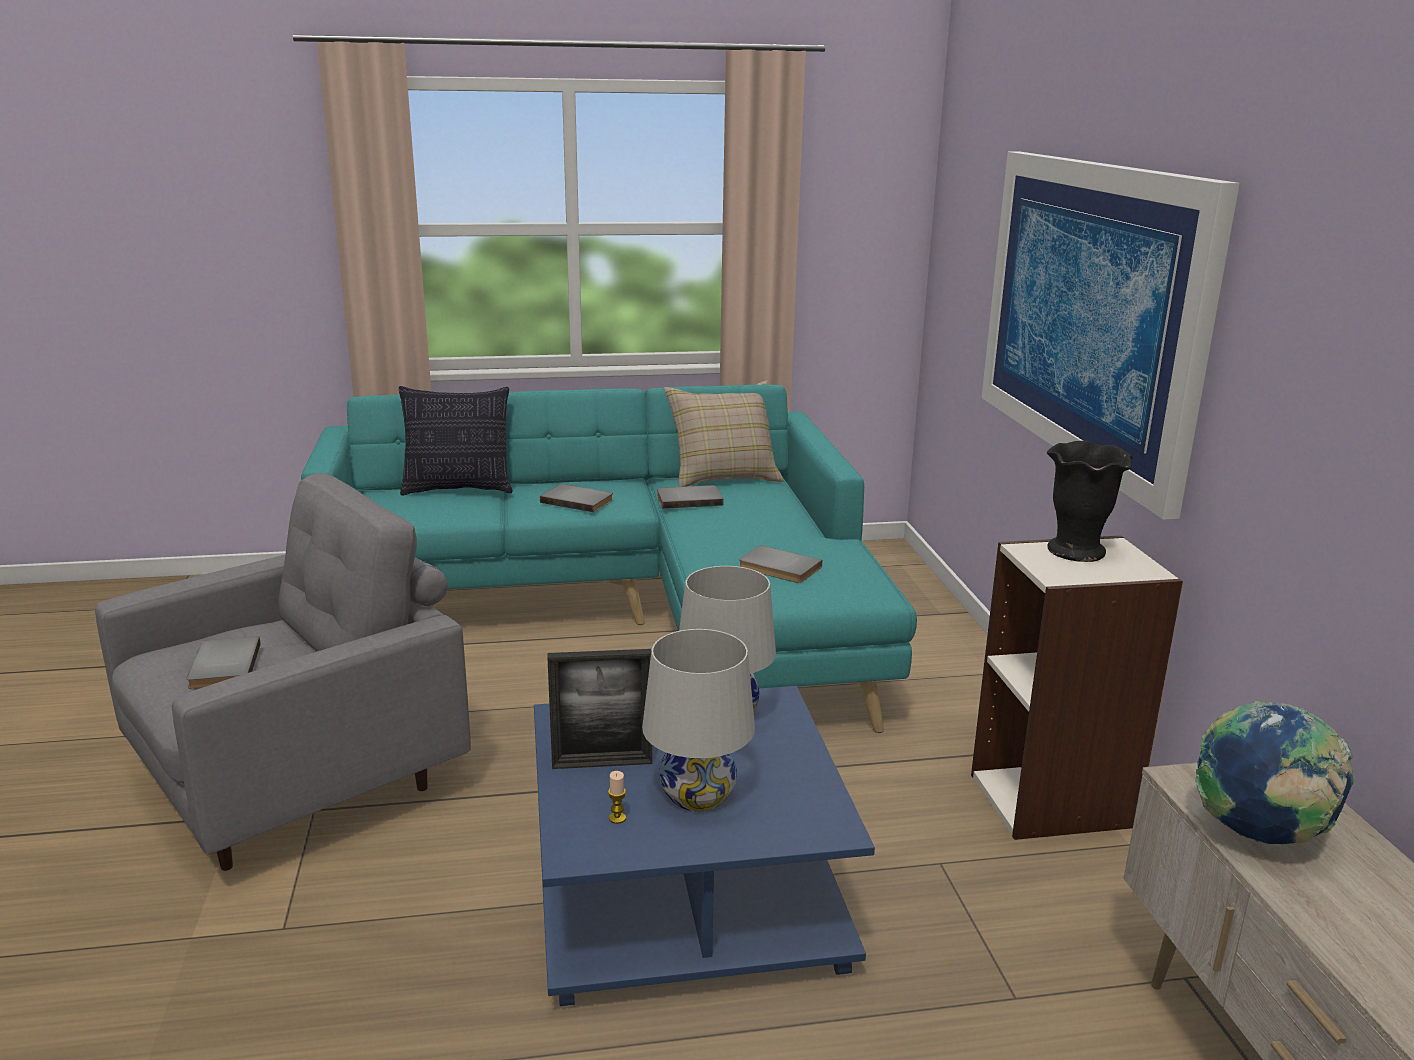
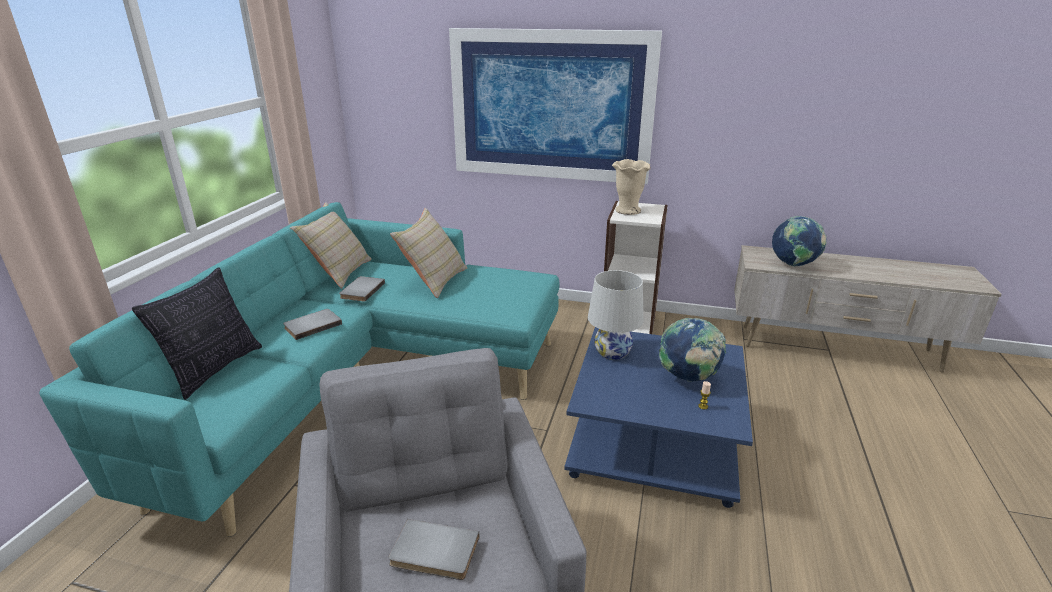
camera: 65 degrees left, 5 degrees up
picture frame [547,649,652,769] -> none
white table lamp [642,629,755,811] -> globe [659,318,726,382]
grey book [739,545,822,583] -> none
black vase [1047,441,1133,562] -> beige vase [612,159,651,215]
none -> beige pillow [390,208,467,298]

